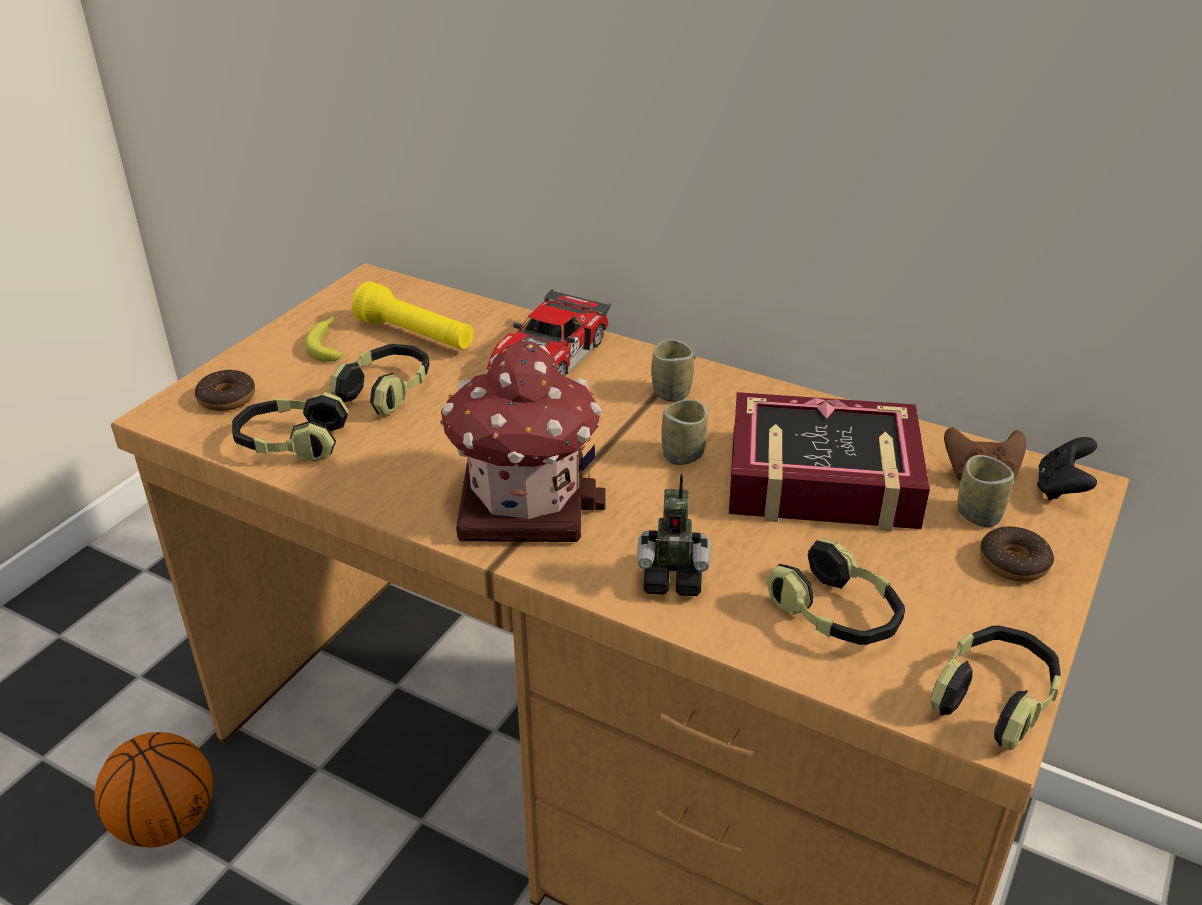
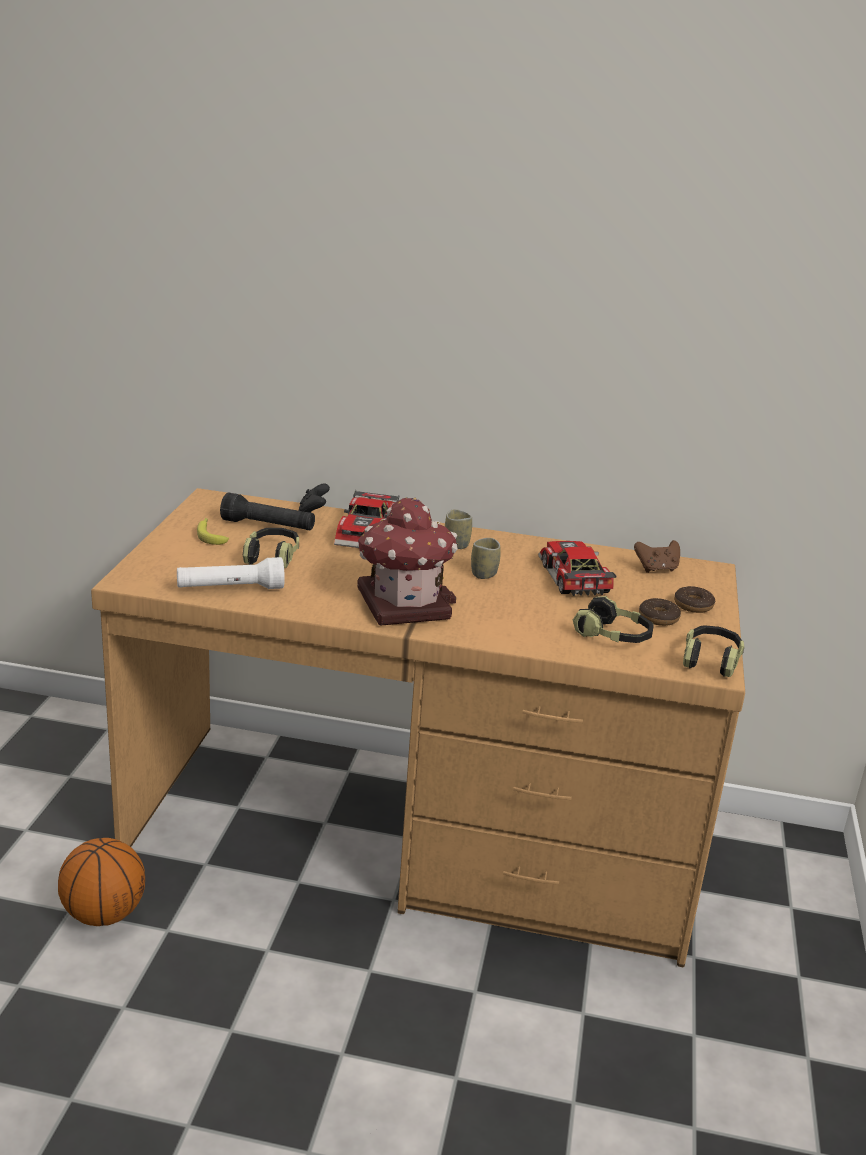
camera: 20 degrees left, 10 degrees down
donut [195,370,255,411] -> donut moved to [639,598,681,626]
headphones [232,392,349,462] -> white flashlight [177,557,285,589]
yellow flashlight [352,281,474,350] -> black flashlight [220,492,315,530]
toy robot [637,473,711,596] -> none
book [729,392,930,531] -> toy car [538,541,616,596]
cup [957,455,1014,527] -> none
black game controller [1037,437,1097,500] -> black game controller moved to [299,483,330,512]

